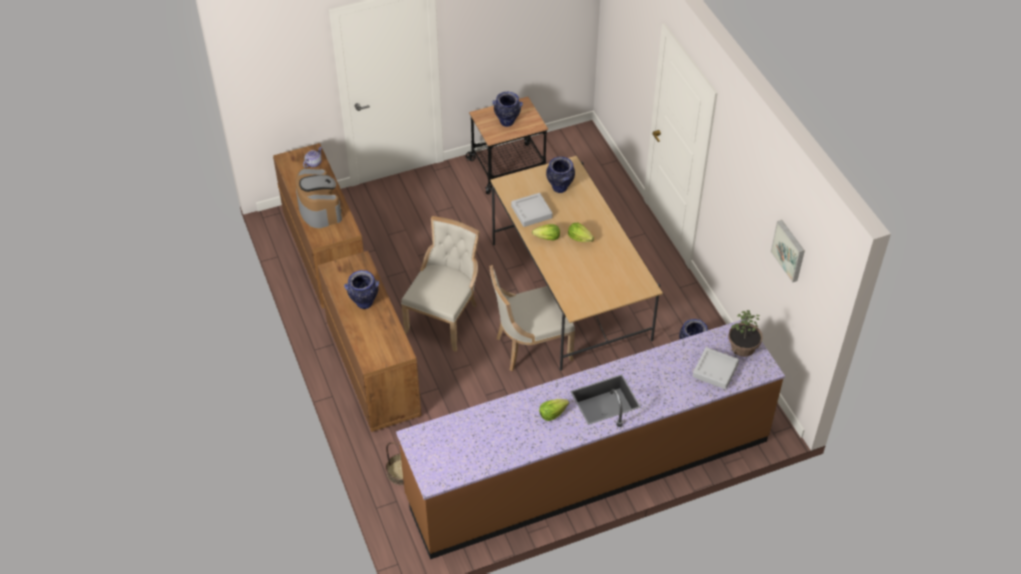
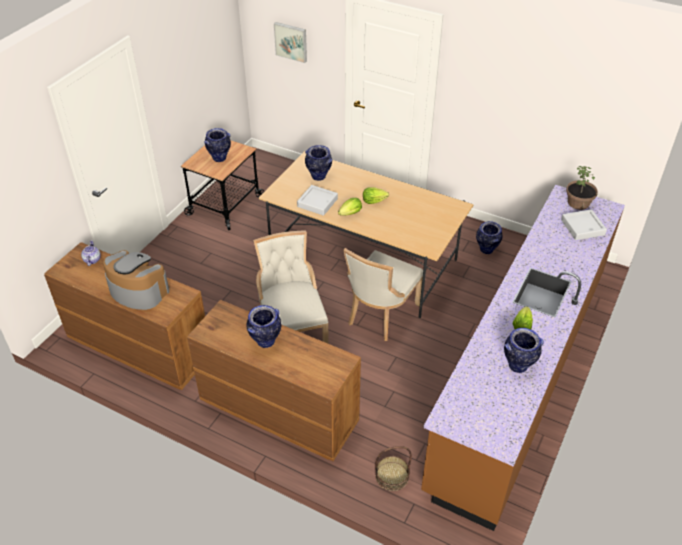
camera: 40 degrees left, 5 degrees down
picture [771,220,805,283] -> picture moved to [274,22,307,63]
none -> vase [504,328,544,373]

